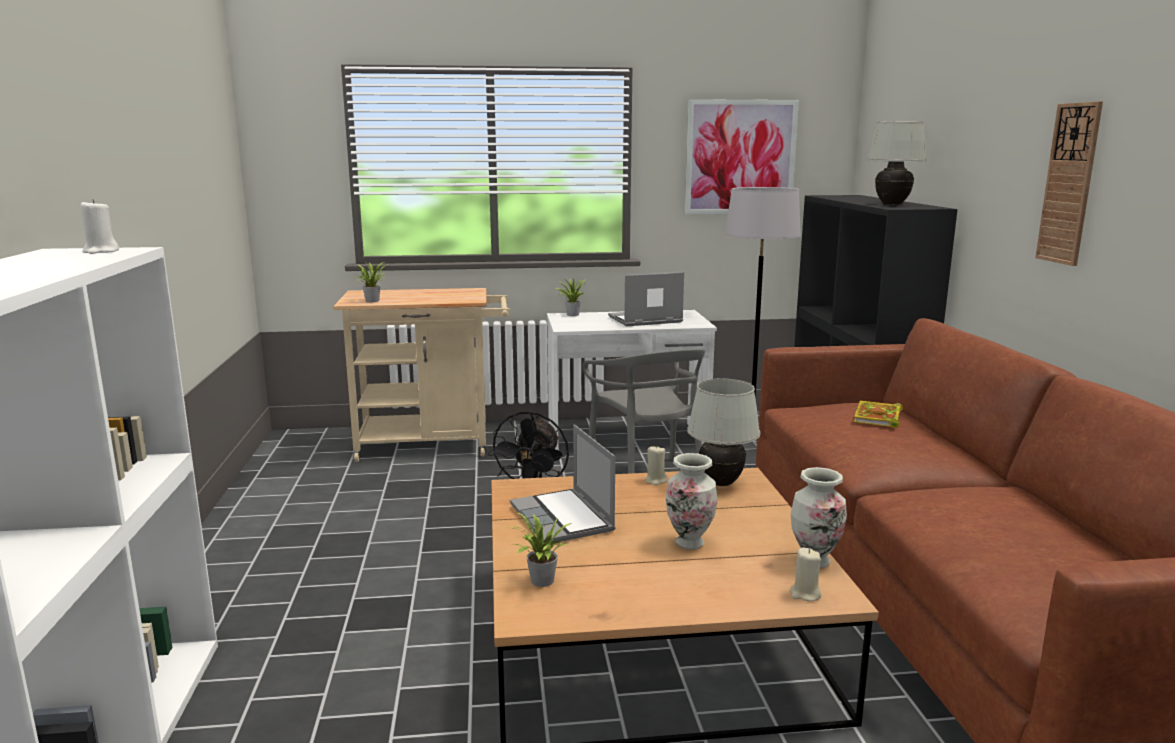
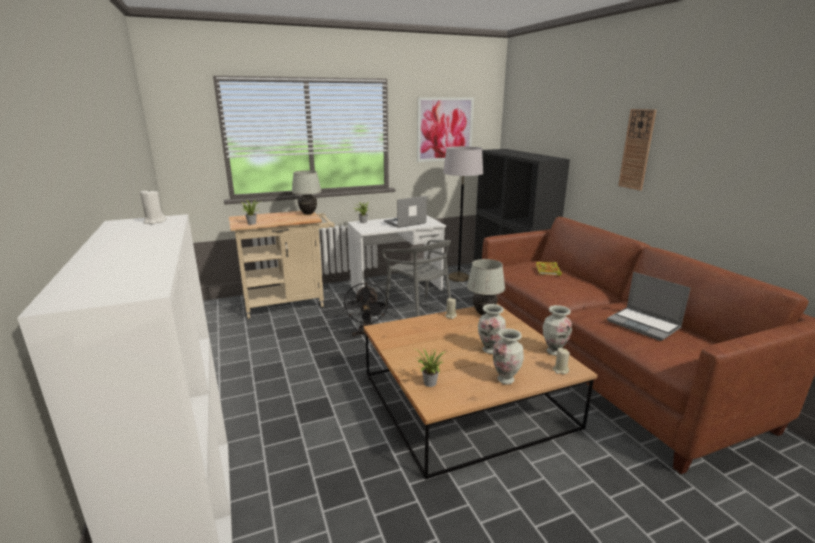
camera: 15 degrees left, 5 degrees up
laptop [510,425,615,544] -> laptop moved to [607,272,690,341]
white table lamp [867,121,927,205] -> white table lamp moved to [291,170,322,214]
none -> vase [493,328,524,385]

